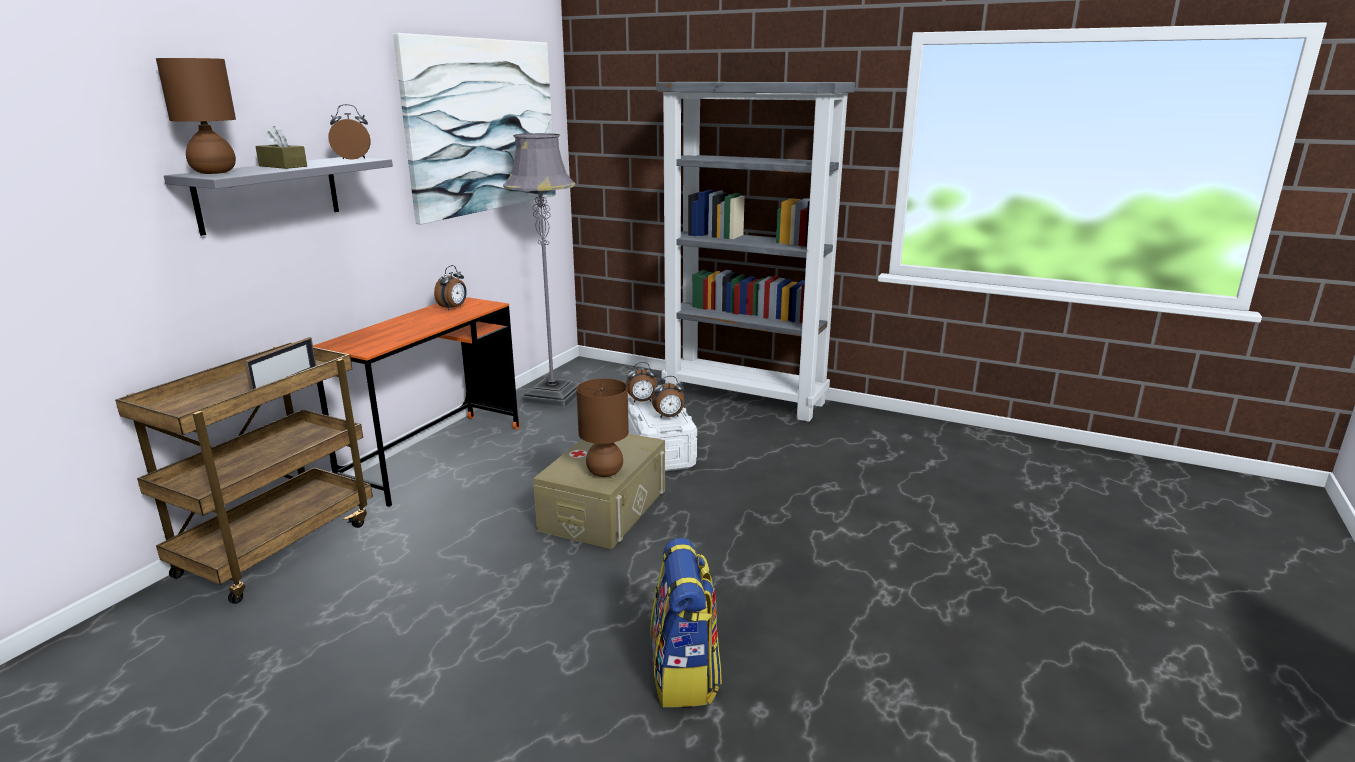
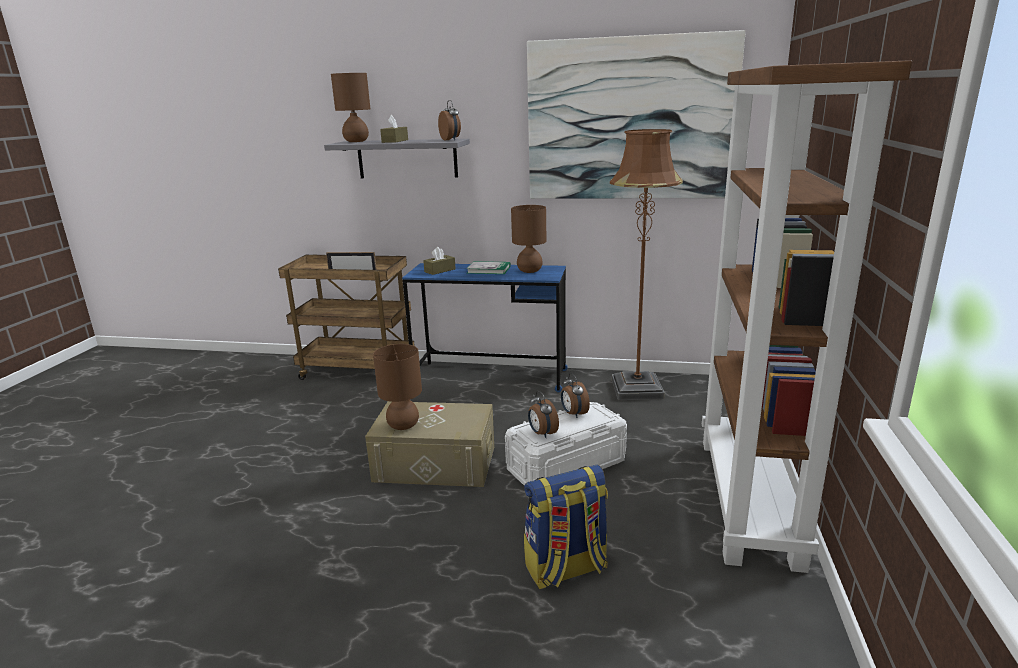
camera: 75 degrees right, 0 degrees up
orange desk [313,297,520,507] -> blue desk [402,263,568,392]
alarm clock [434,265,467,310] -> brown table lamp [511,205,546,273]
grey floor lamp [503,133,580,408] -> brown floor lamp [610,129,683,400]
backpack [650,538,722,707] -> backpack moved to [524,465,608,589]
grey bookcase [656,82,855,422] -> brown bookcase [702,60,912,573]
none -> brown tissue box [423,247,456,275]
none -> book [466,261,511,274]

